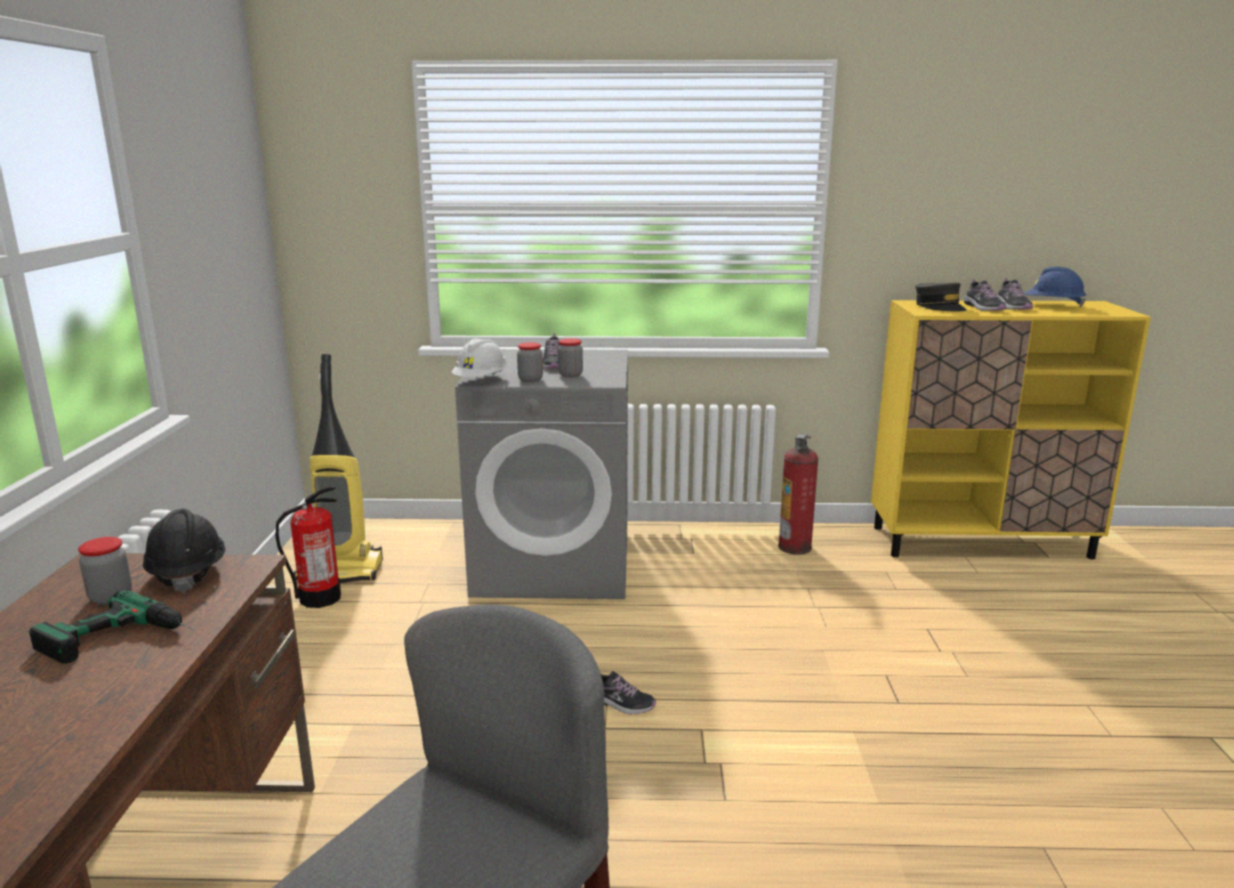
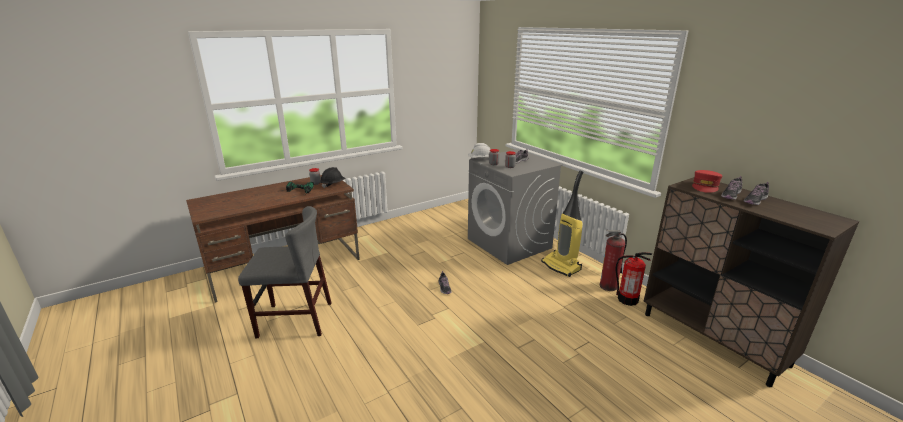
camera: 55 degrees right, 5 degrees up
fire extinguisher [275,486,341,608] -> fire extinguisher moved to [615,252,652,306]
vacuum cleaner [294,354,383,583] -> vacuum cleaner moved to [541,171,583,277]
yellow cabinet [871,300,1151,559] -> brown cabinet [643,177,859,387]
grey cap [915,283,967,312] -> red cap [692,170,722,193]
blue hard hat [1024,267,1086,307] -> none

